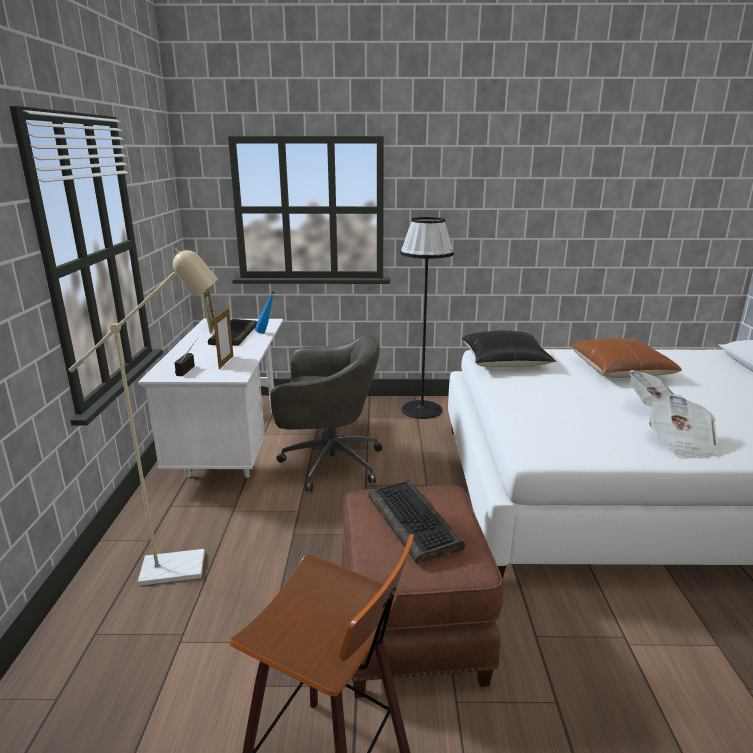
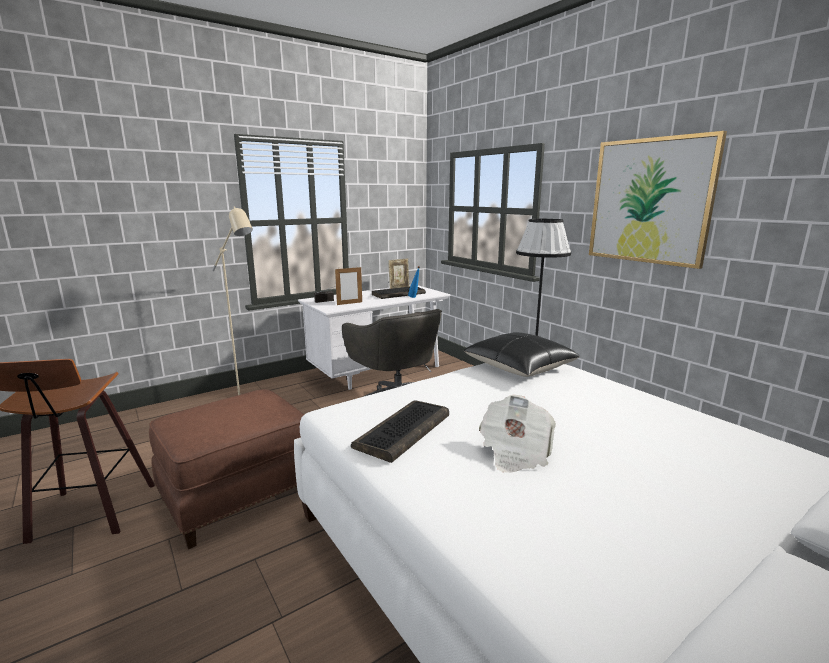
camera: 55 degrees right, 5 degrees down
keyboard [368,480,465,563] -> keyboard moved to [351,400,449,463]
brown pillow [570,338,682,378] -> none
newspaper [649,395,717,459] -> none
none -> picture [589,131,727,269]

